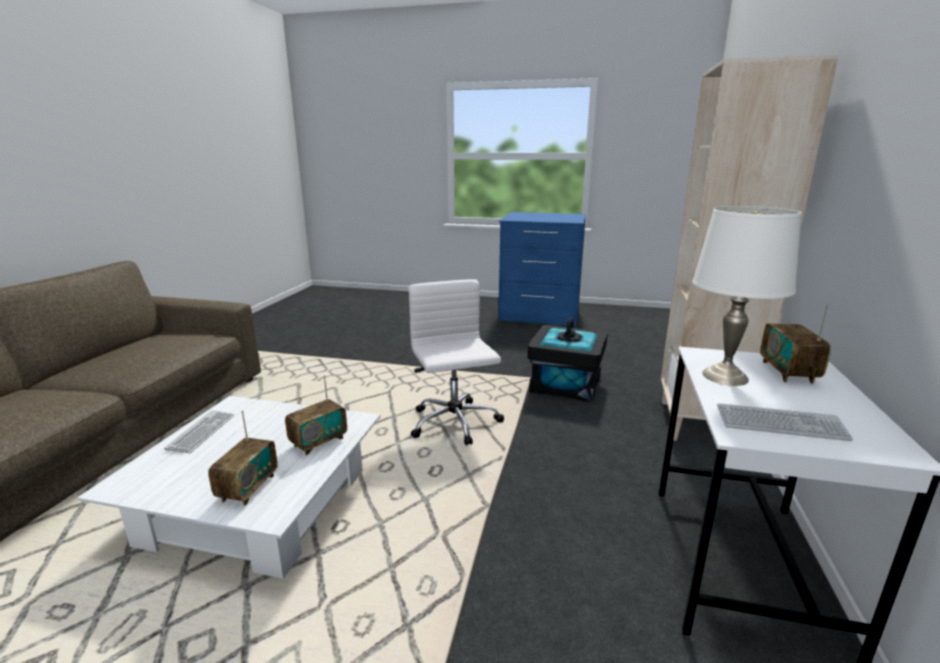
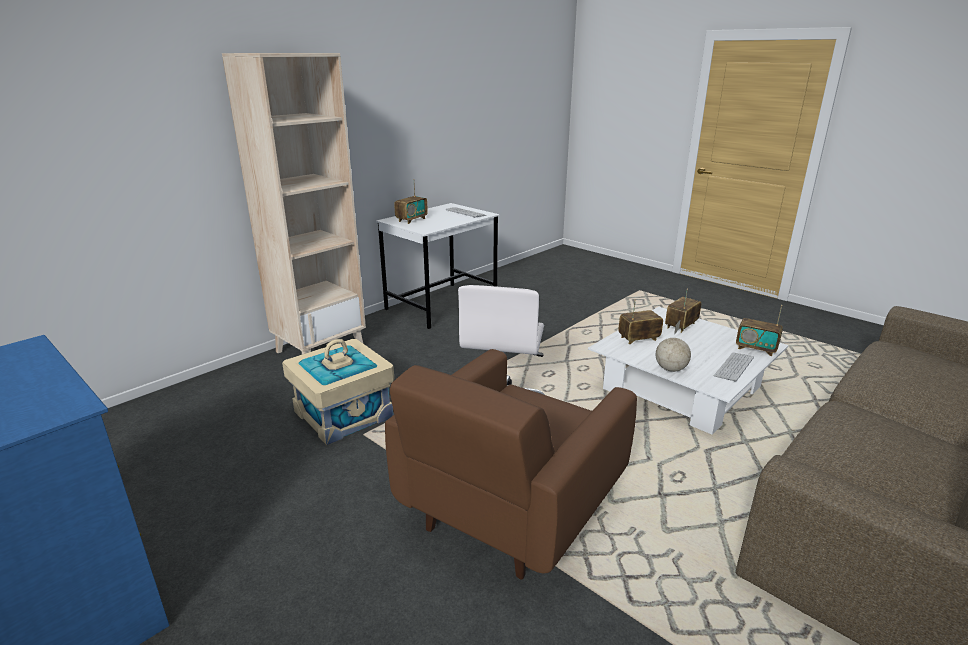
camera: 150 degrees left, 5 degrees up
black storage box [528,317,608,402] -> beige storage box [282,339,394,445]
white table lamp [692,206,802,386] -> none
none -> brown armchair [385,349,637,580]
none -> globe [656,321,691,372]
none -> radio [736,305,783,356]

